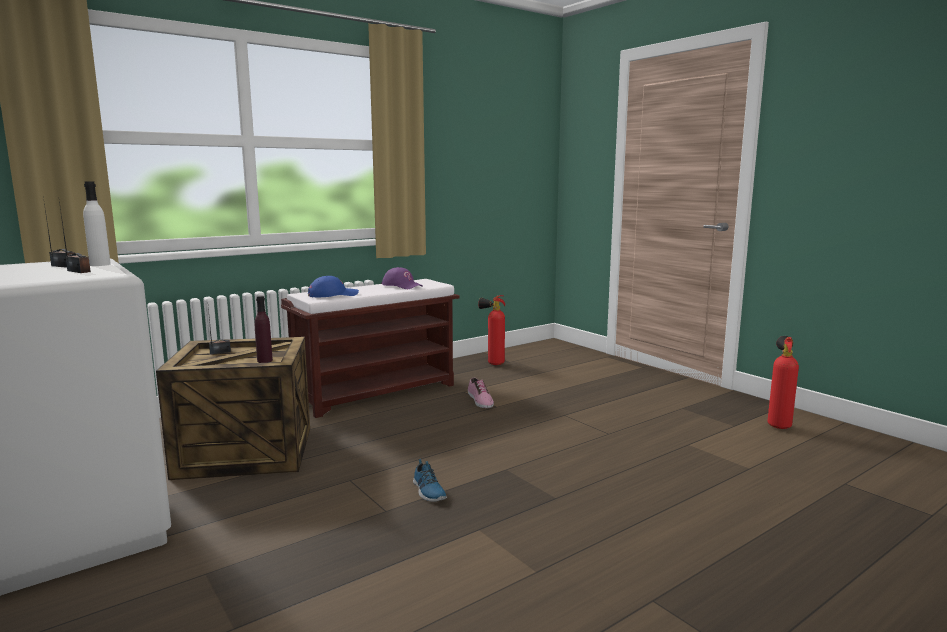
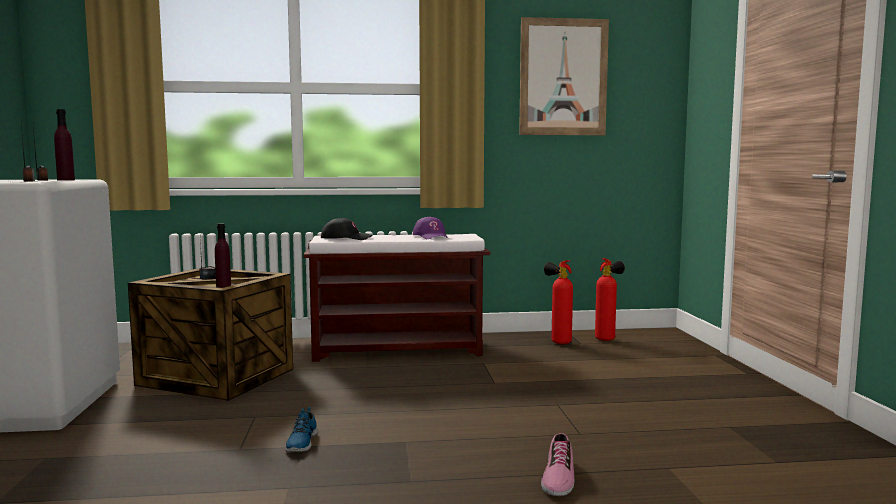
camera: 30 degrees right, 5 degrees down
white bottle [83,181,111,266] -> purple bottle [54,109,75,181]
blue cap [308,276,359,298] -> black cap [321,218,372,240]
shoe [468,377,494,408] -> shoe moved to [541,433,574,496]
fire extinguisher [767,336,799,429] -> fire extinguisher moved to [595,258,625,341]
none -> picture [519,17,609,135]

